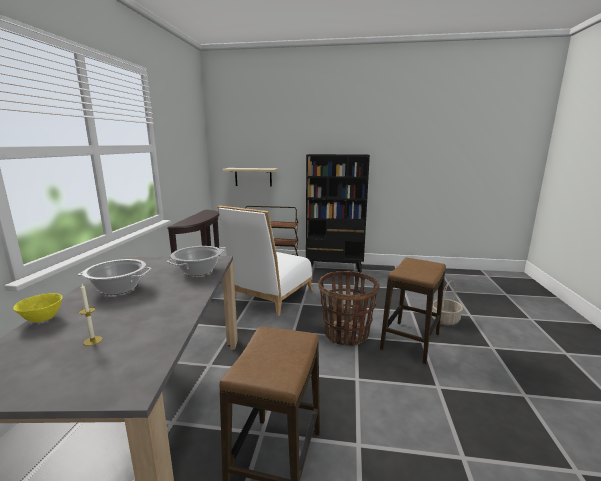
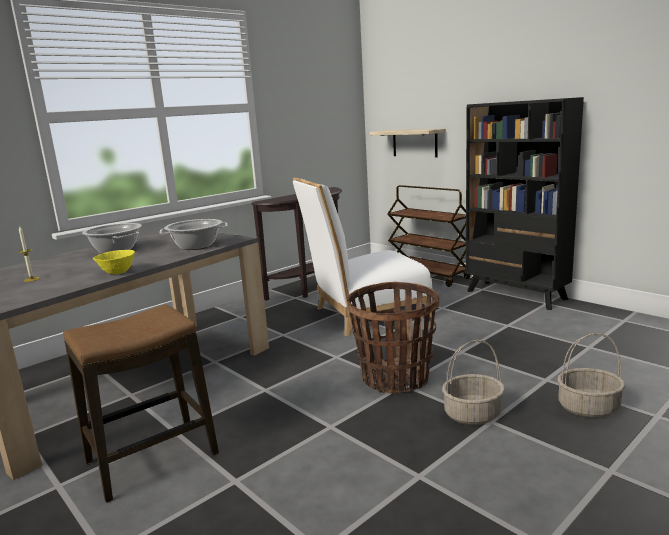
camera: 40 degrees right, 0 degrees up
yellow bowl [13,293,62,322] -> yellow bowl moved to [93,250,135,274]
stool [380,258,446,364] -> basket [442,340,505,425]

